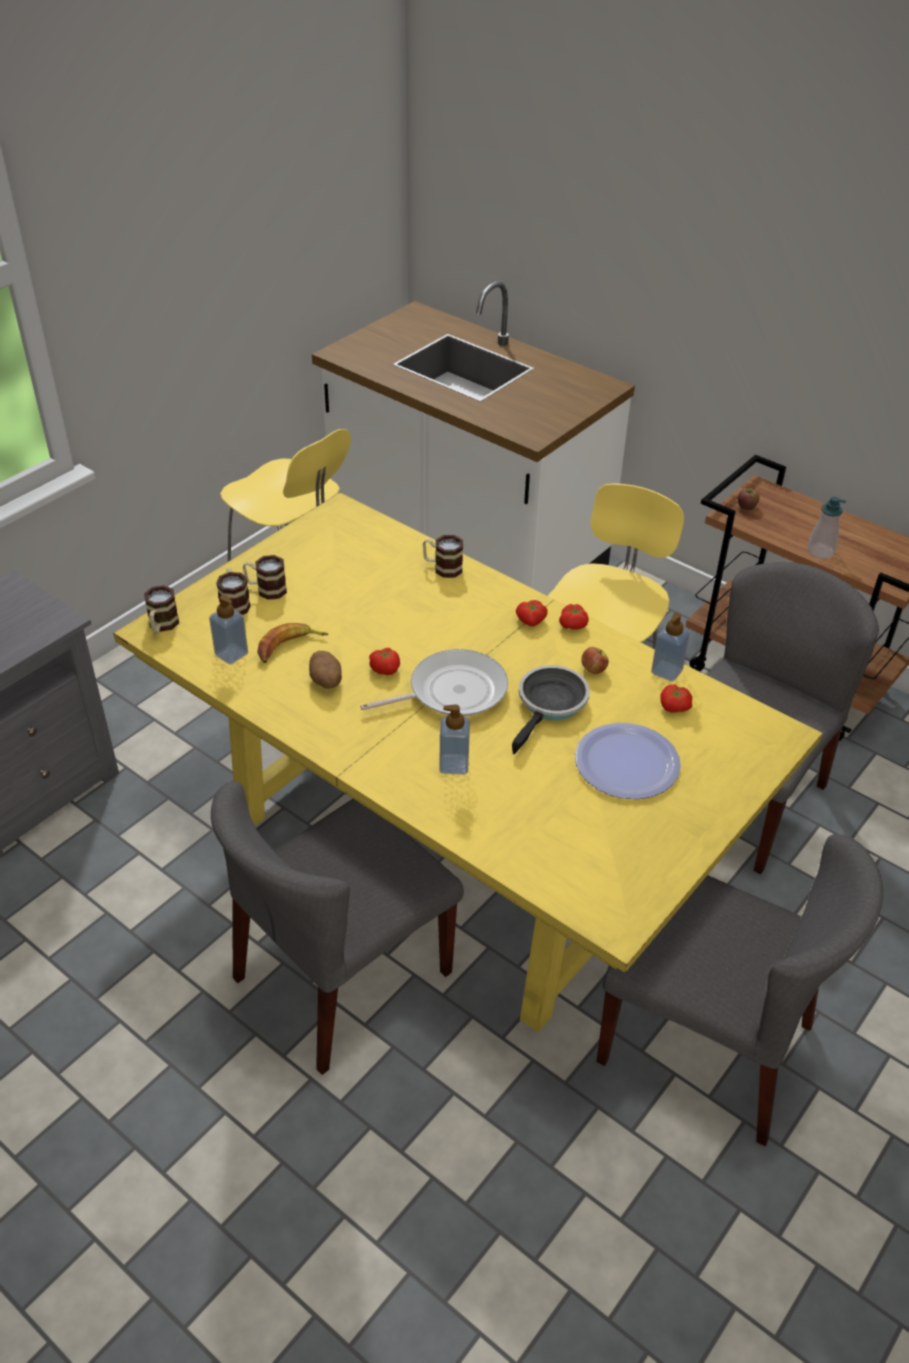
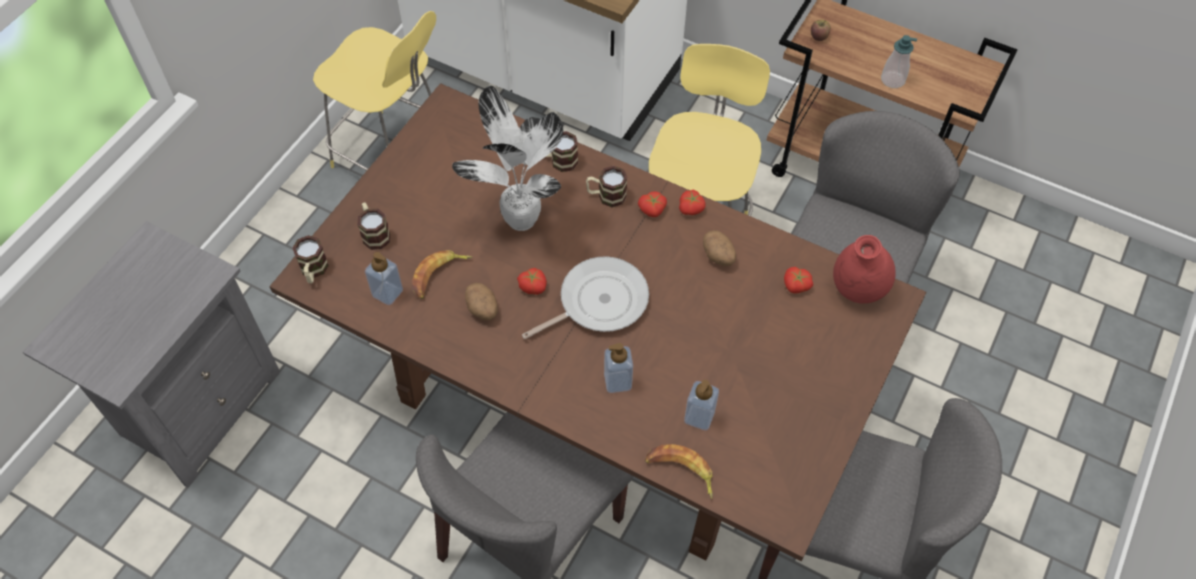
camera: 10 degrees left, 15 degrees up
yellow dining table [113,493,823,1032] -> brown dining table [269,83,927,561]
mug [243,555,287,600] -> mug moved to [586,166,628,208]
frying pan [512,665,590,754] -> none
plate [575,723,681,799] -> none
apple [581,647,609,674] -> potato [703,230,736,266]
soap dispenser [651,612,690,682] -> soap dispenser moved to [684,380,719,430]
none -> potted plant [452,86,563,231]
none -> banana [645,444,713,499]
none -> red vase [833,235,896,304]

